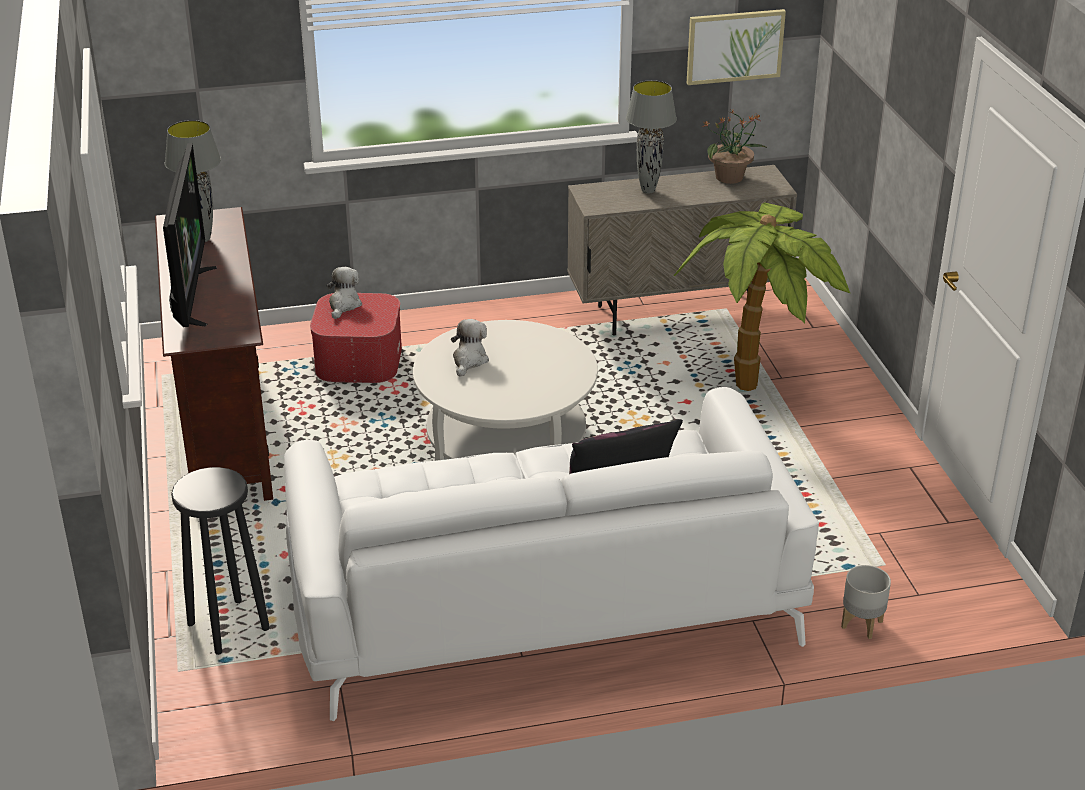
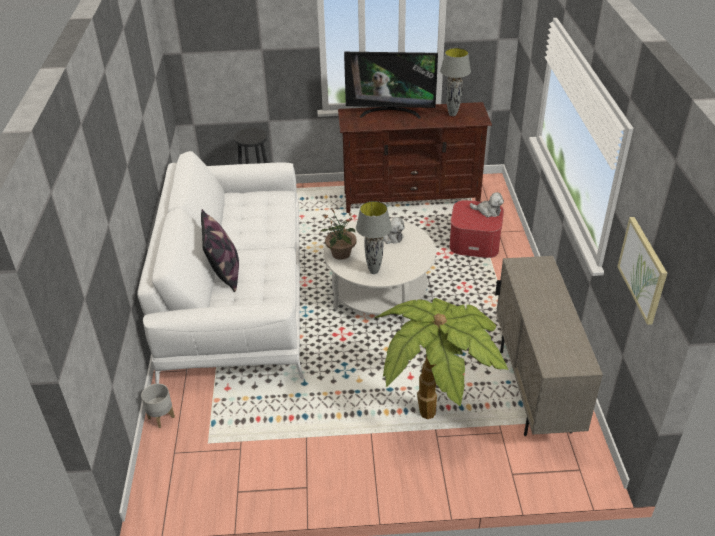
camera: 100 degrees right, 5 degrees up
grey table lamp [626,80,677,194] -> grey table lamp moved to [356,201,392,274]
potted plant [702,109,768,184] -> potted plant moved to [320,208,357,260]

